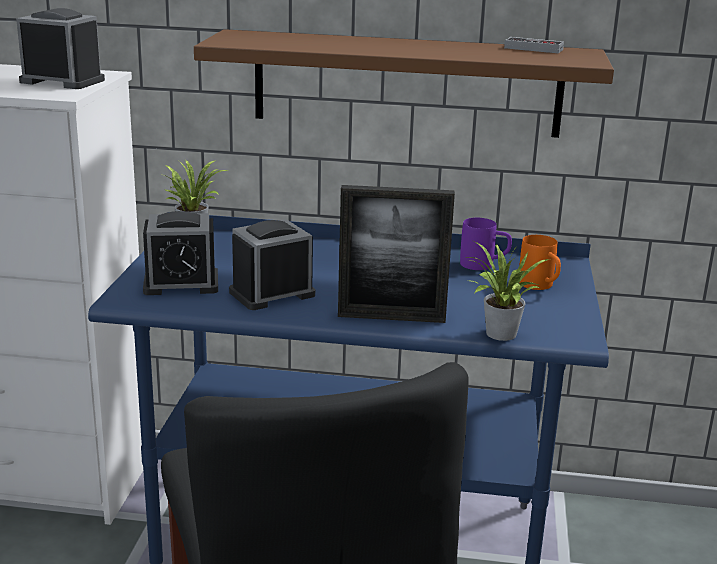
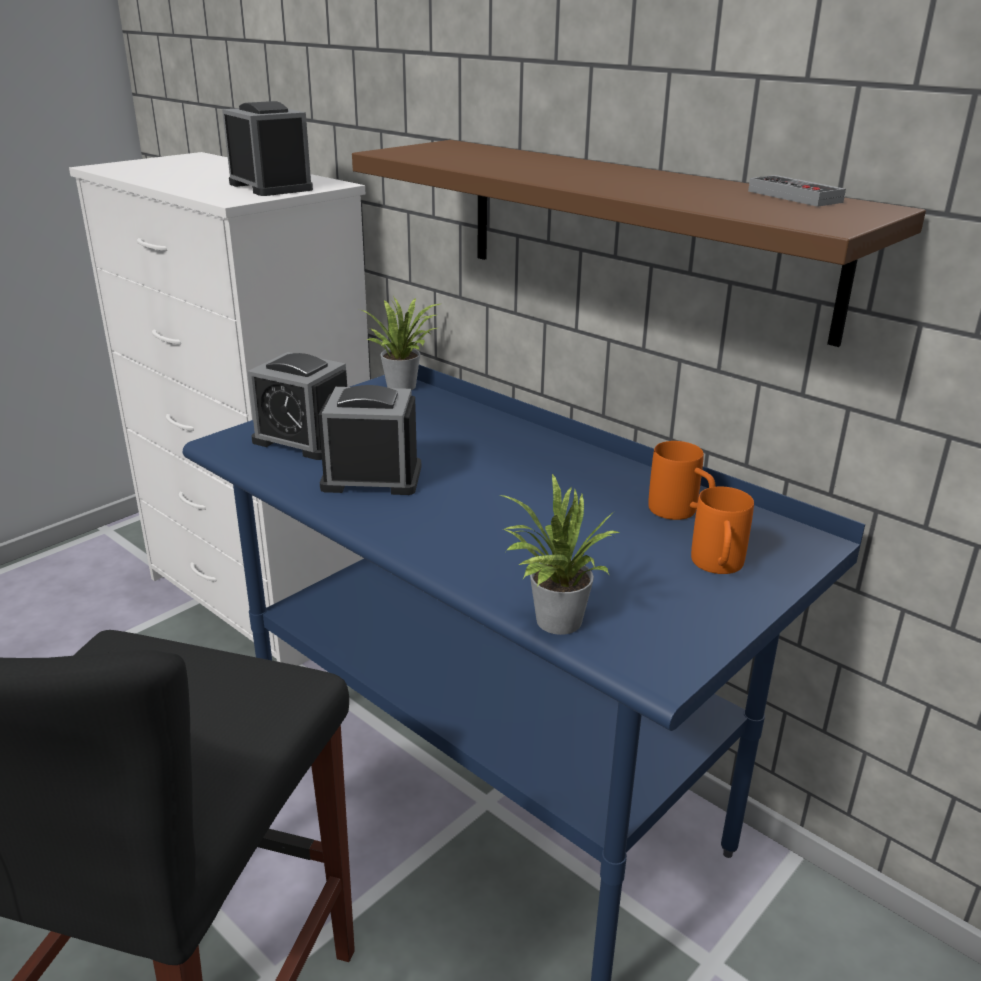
camera: 35 degrees right, 5 degrees up
picture frame [338,185,455,323] -> none
purple mug [460,218,512,270] -> orange mug [648,441,716,520]

